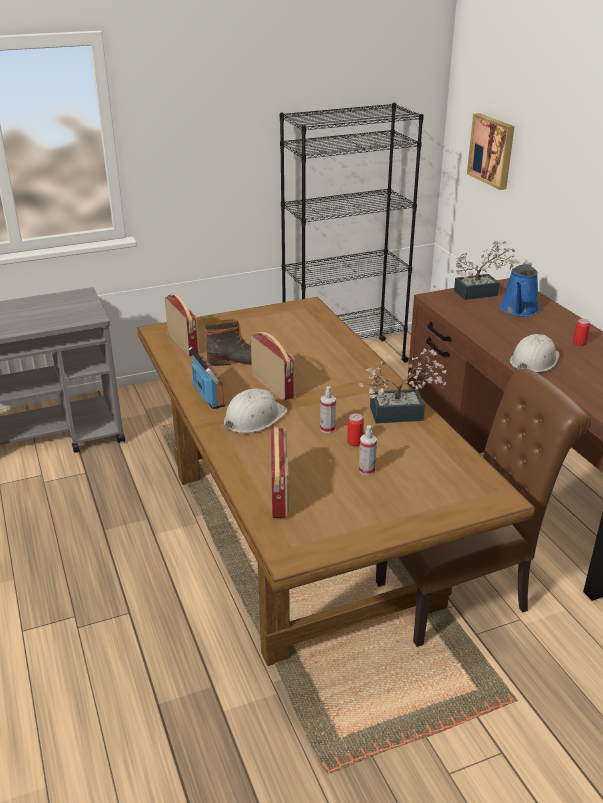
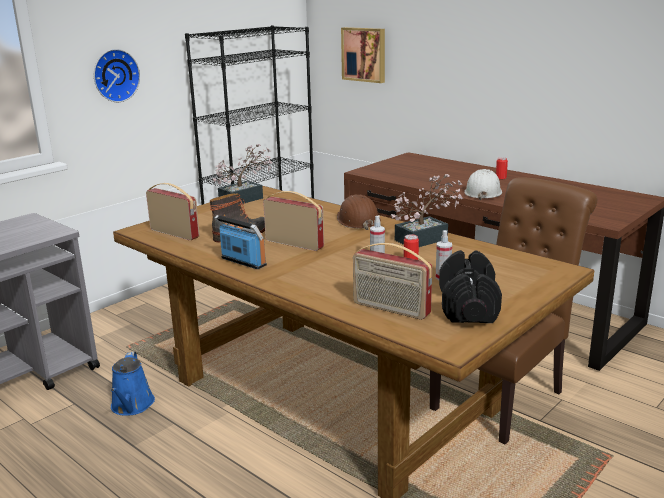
camera: 25 degrees left, 10 degrees down
white hard hat [224,389,288,433] -> none
radio [271,427,289,518] -> radio turned 150 degrees clockwise [353,243,432,320]
potted plant [451,241,515,300] -> potted plant moved to [212,144,272,204]
blue watering can [500,262,540,316] -> blue watering can moved to [111,351,155,416]
none -> wall clock [94,49,140,102]
none -> brown hard hat [337,195,381,230]
none -> black dumbbell [439,250,502,323]

